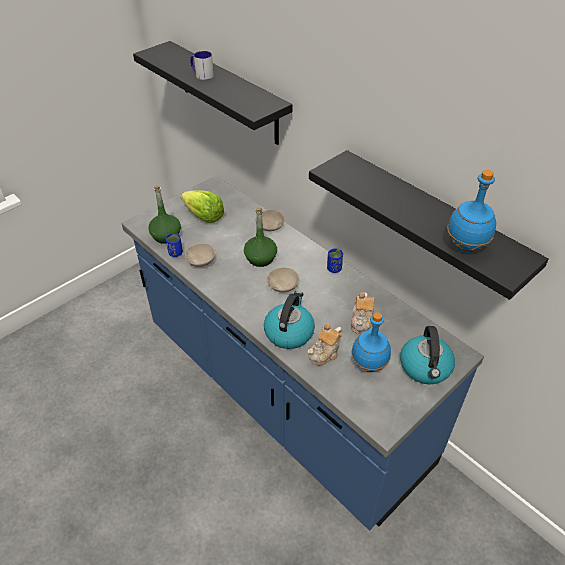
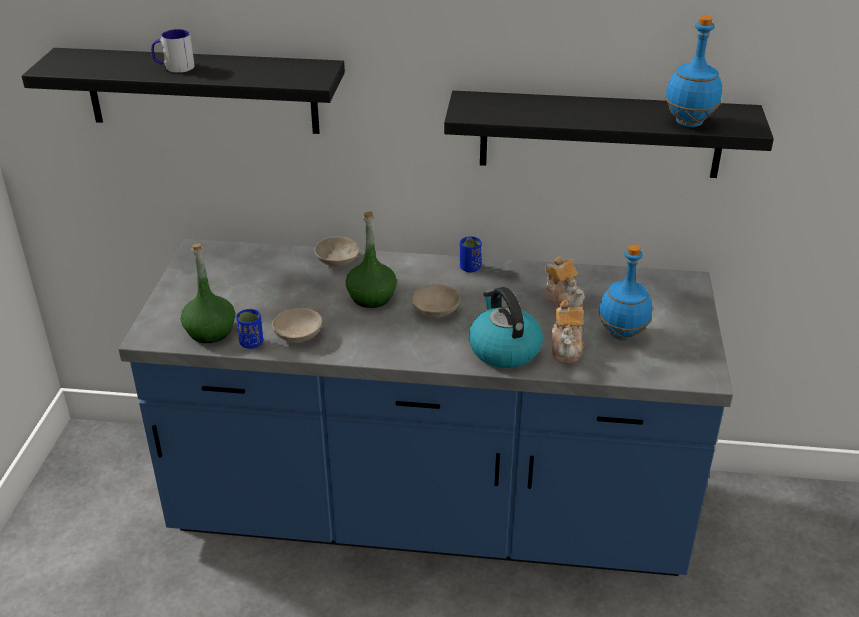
camera: 40 degrees left, 10 degrees down
lettuce [181,190,224,223] -> none
kettle [400,326,455,384] -> none

